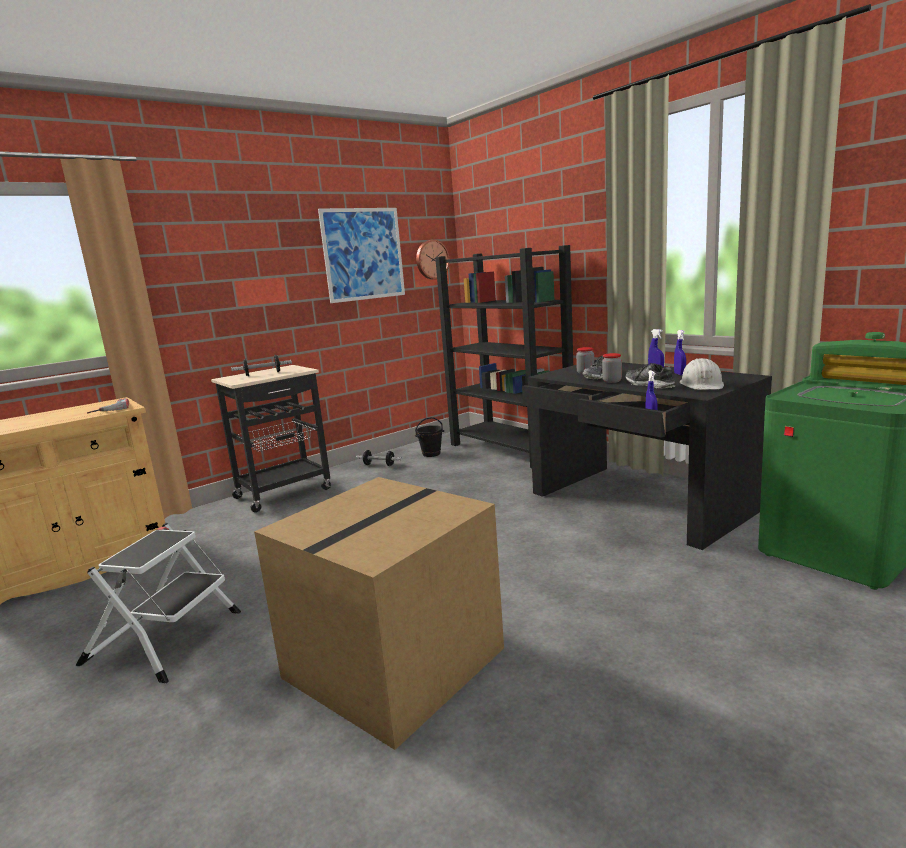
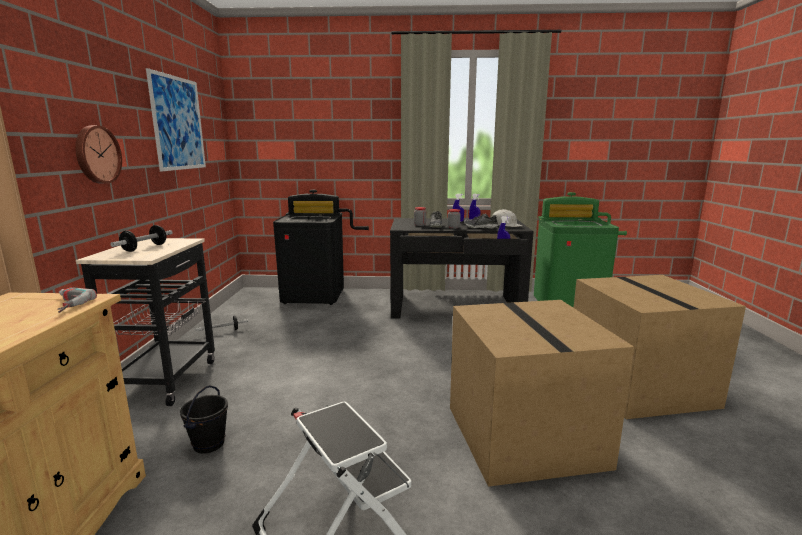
camera: 50 degrees left, 0 degrees up
black bucket [415,417,444,457] -> black bucket moved to [180,385,228,454]
wall clock [416,240,450,279] -> wall clock moved to [75,125,122,184]
black bookcase [435,245,573,468] -> black washing machine [273,190,369,305]
none -> cardboard box [574,275,746,419]

